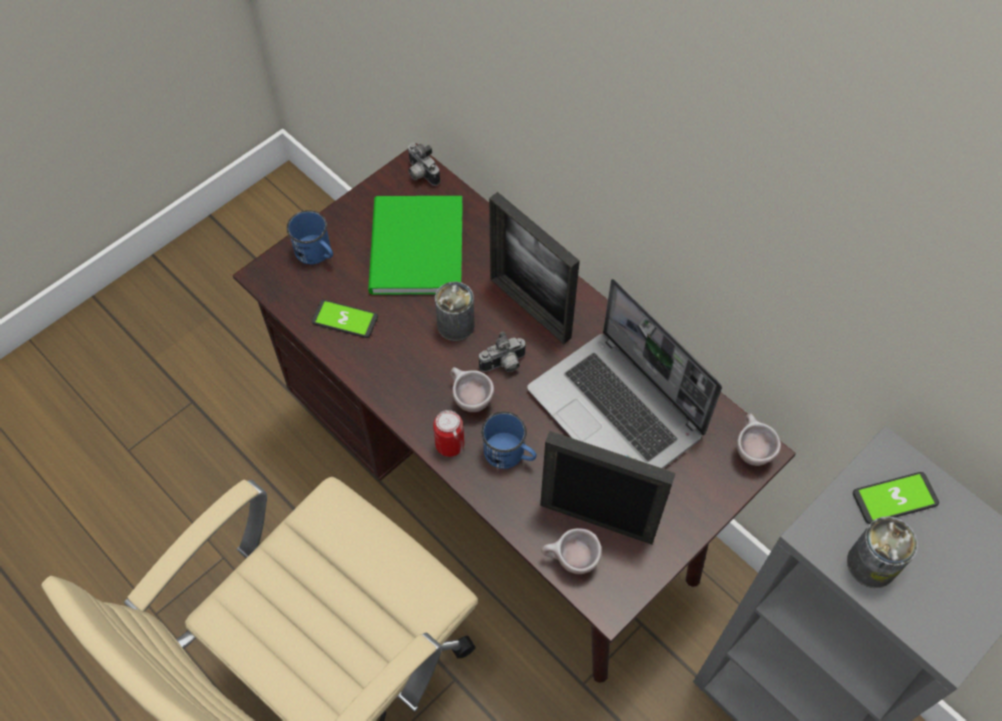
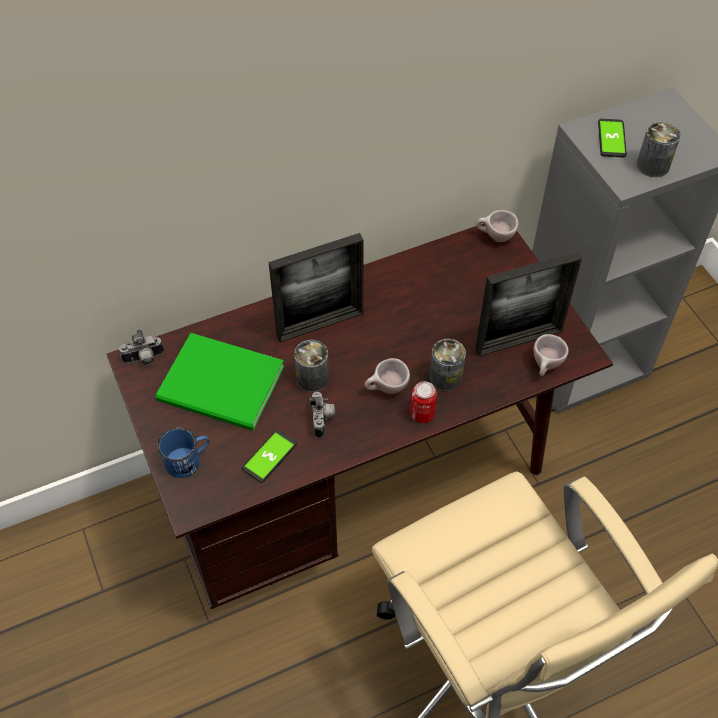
camera: 70 degrees left, 5 degrees down
camera [479,332,527,372] -> camera moved to [309,392,335,438]
blue mug [481,412,537,469] -> can [429,339,466,391]
laptop [527,279,722,468] -> none
picture frame [540,431,676,545] -> picture frame turned 150 degrees counterclockwise [475,251,582,356]

